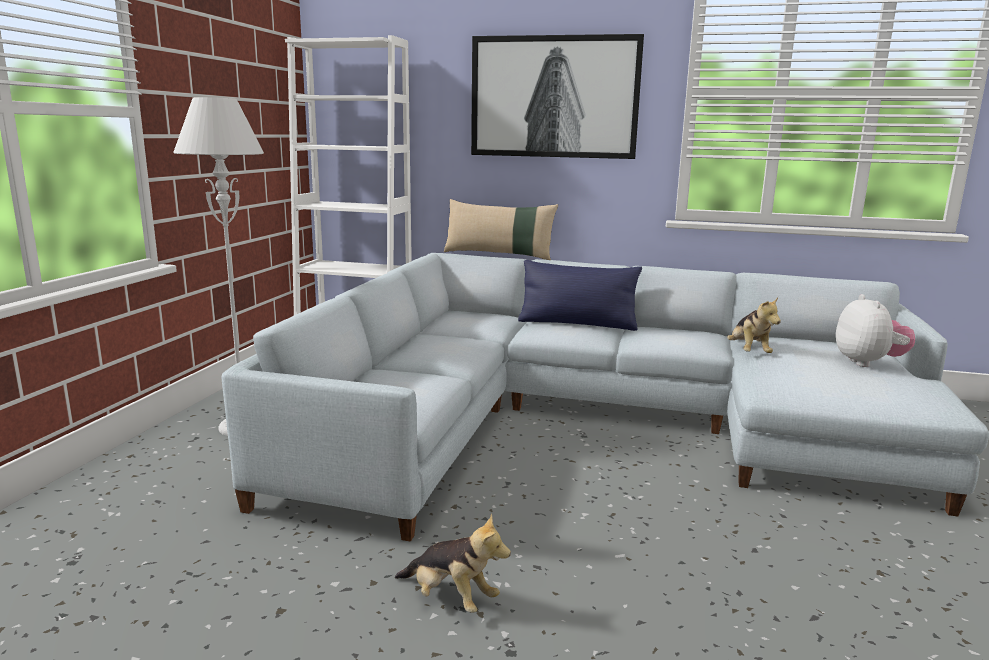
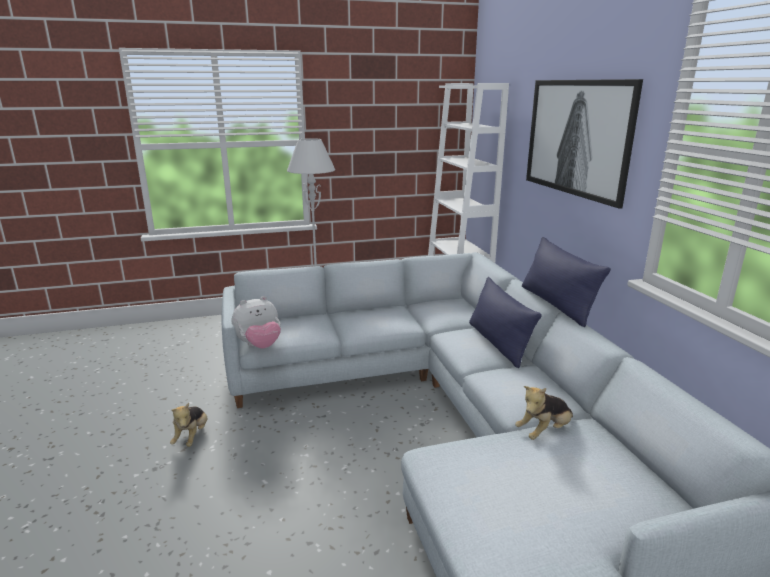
camera: 60 degrees right, 5 degrees up
beige pillow [444,199,558,260] -> none
plush toy [836,294,915,367] -> plush toy moved to [231,296,281,349]
none -> blue pillow [522,237,611,327]

